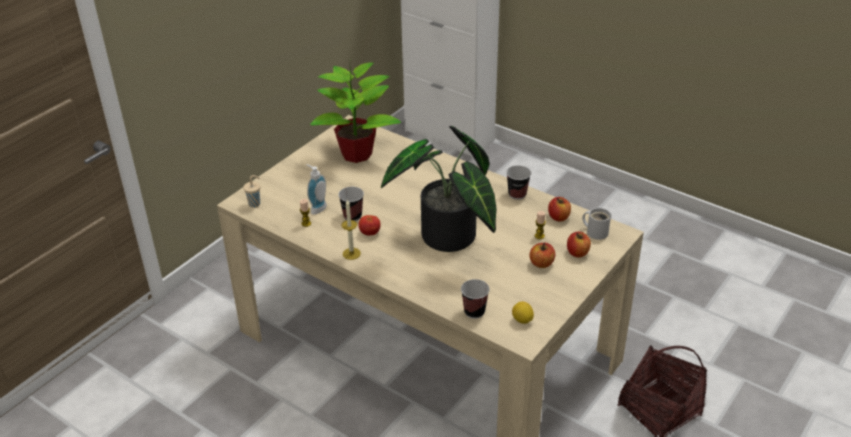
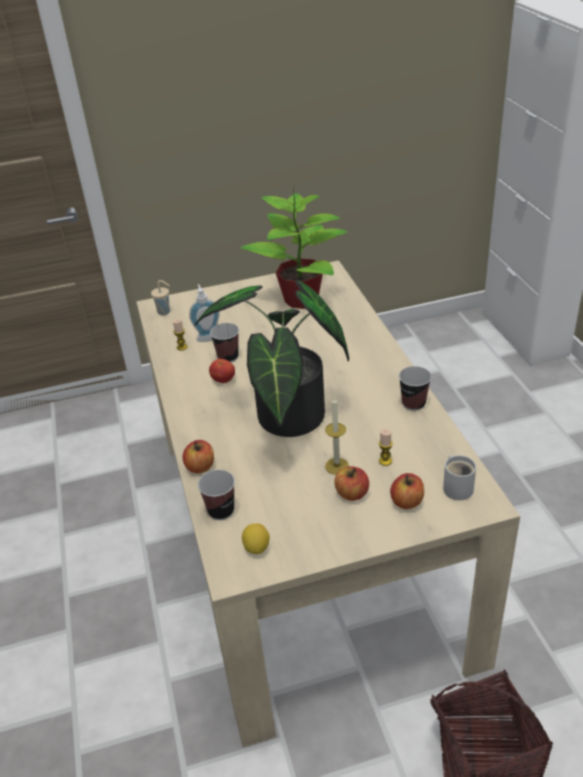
camera: 40 degrees right, 0 degrees up
candle [342,200,361,260] -> candle moved to [325,396,349,475]
apple [548,197,571,221] -> apple moved to [183,440,214,473]

